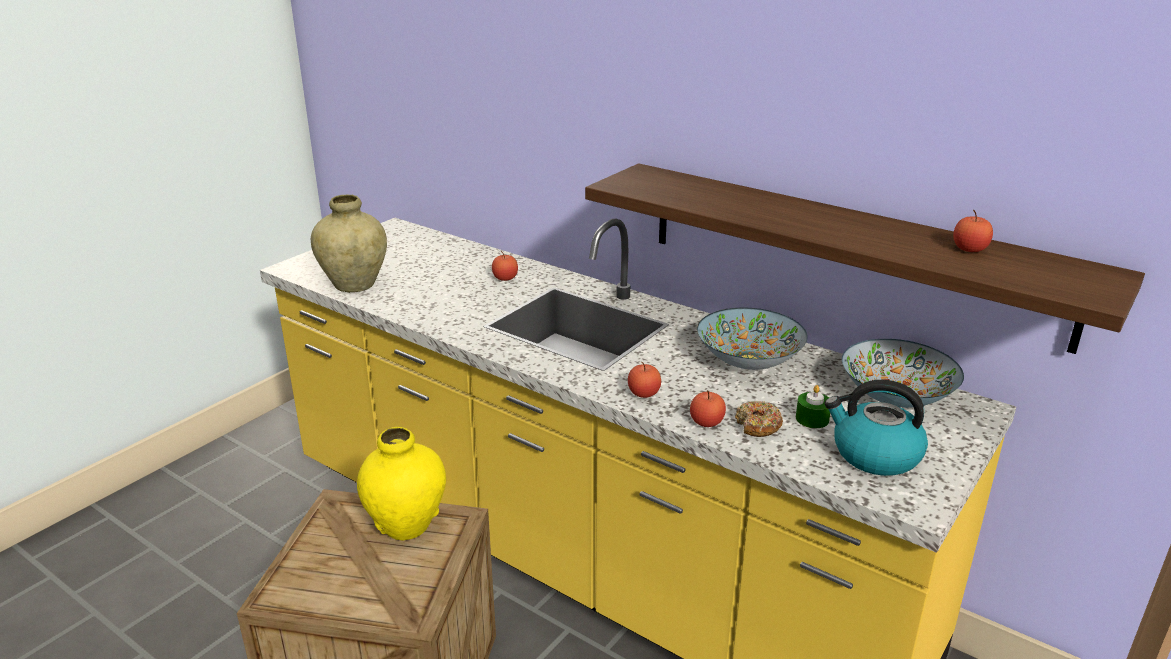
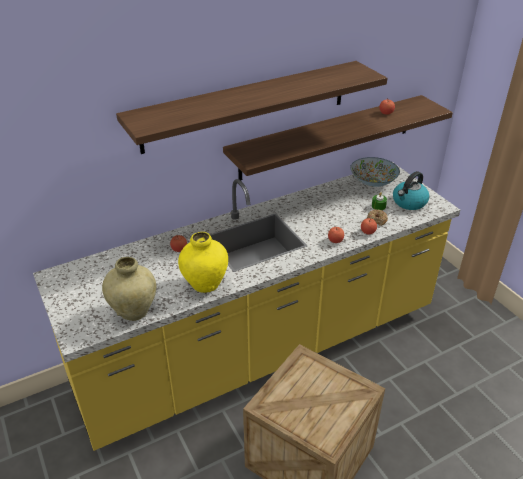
camera: 65 degrees left, 10 degrees up
yellow vase [357,427,446,540] -> yellow vase moved to [178,232,228,293]
bowl [697,308,808,370] -> none
none -> shelf [116,61,387,154]

